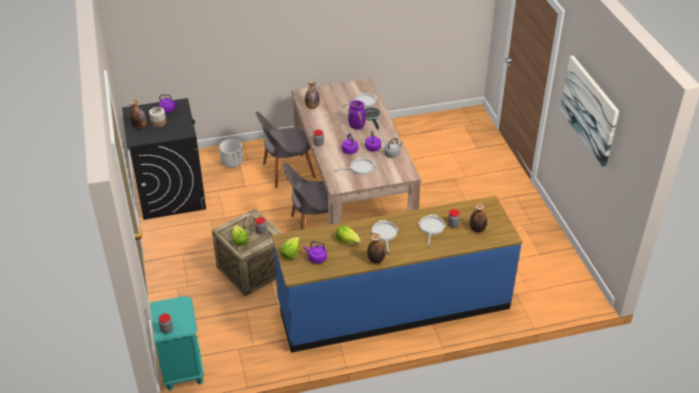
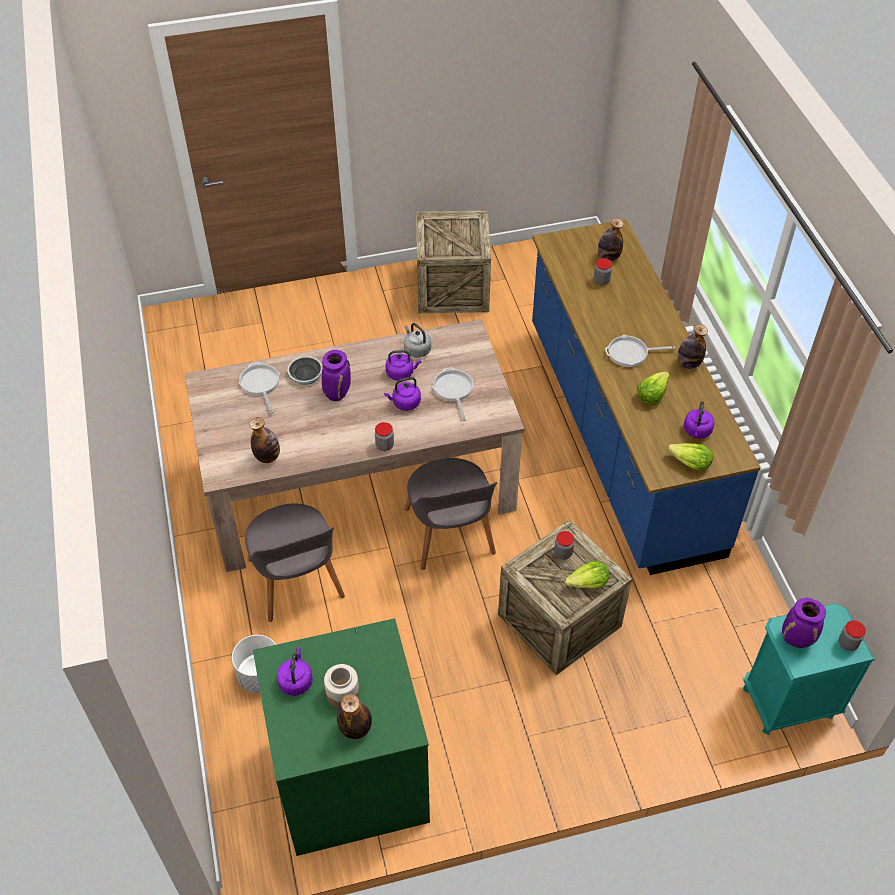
camera: 90 degrees left, 10 degrees up
black washing machine [122,98,206,220] -> green washing machine [253,618,430,856]
frying pan [418,214,446,246] -> none
picture [560,56,619,167] -> none
none -> crate [416,210,491,313]
none -> purple vase [782,598,826,648]

